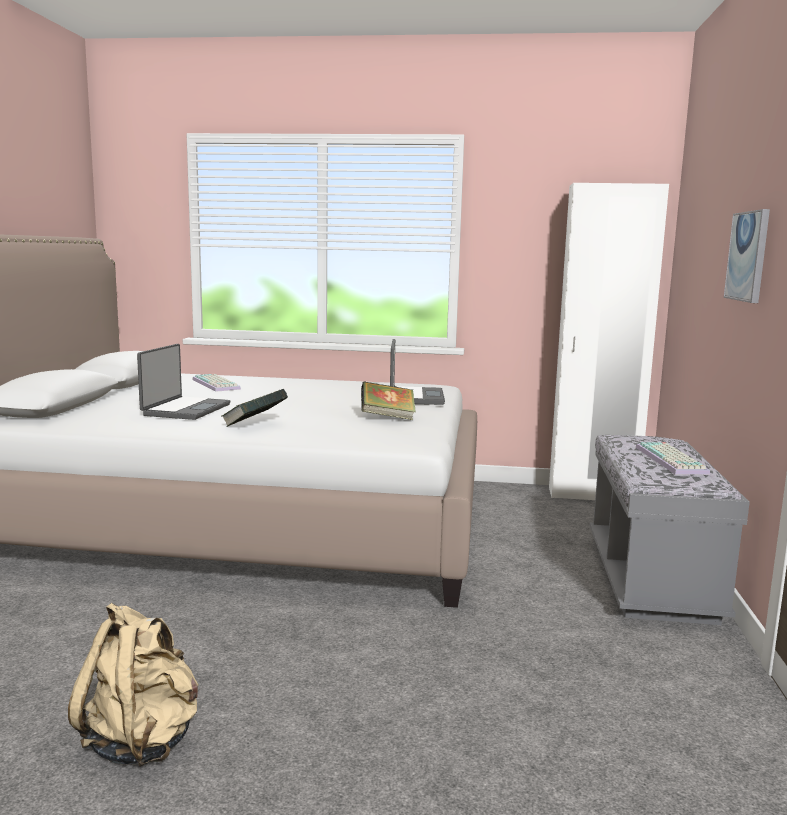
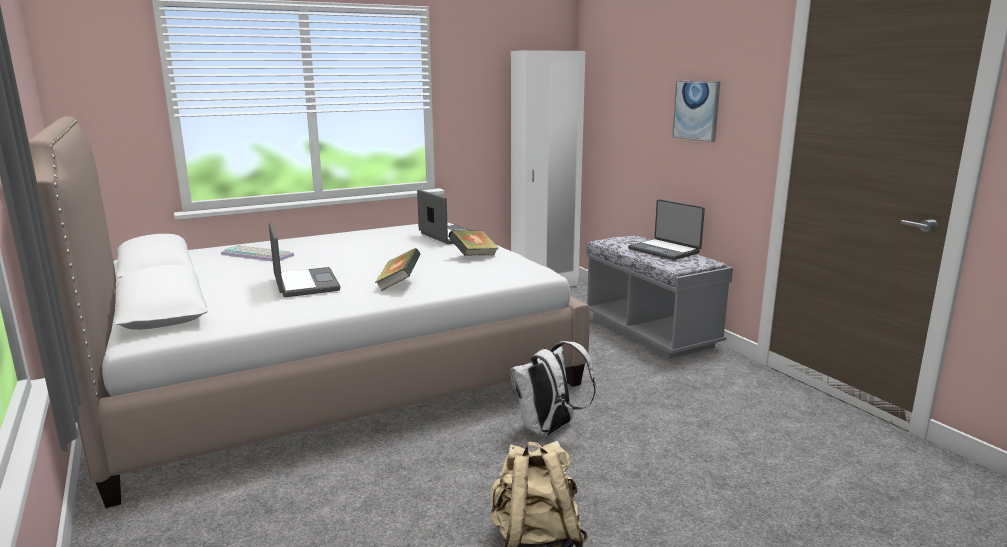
camera: 35 degrees left, 5 degrees up
keyboard [636,442,710,475] -> laptop [628,199,705,260]
none -> white backpack [510,341,596,437]

